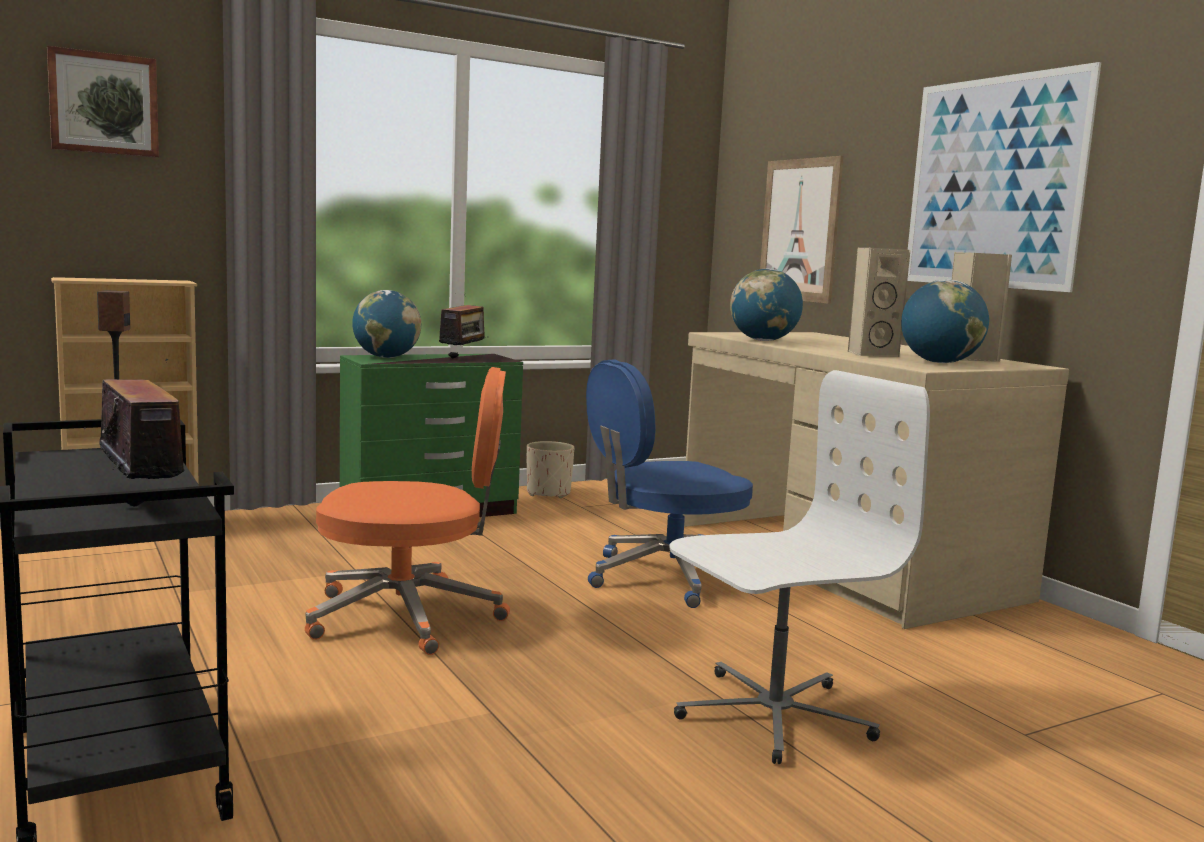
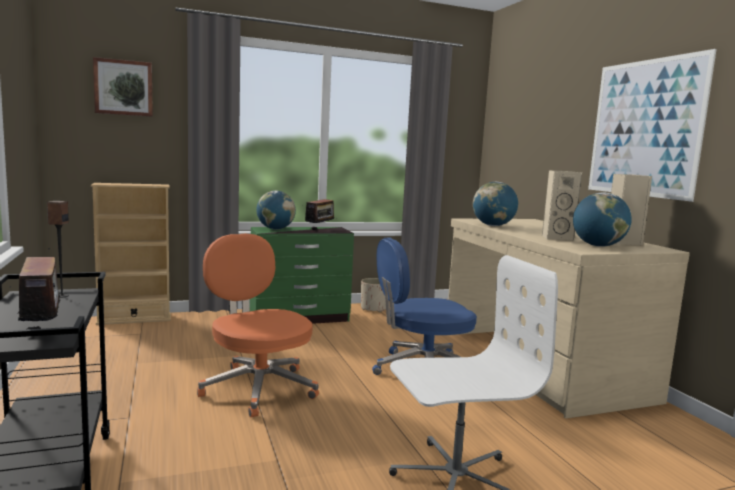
camera: 10 degrees right, 0 degrees up
orange office chair [305,367,510,655] -> orange office chair turned 135 degrees counterclockwise [197,234,319,418]
picture [760,156,844,304] -> none

